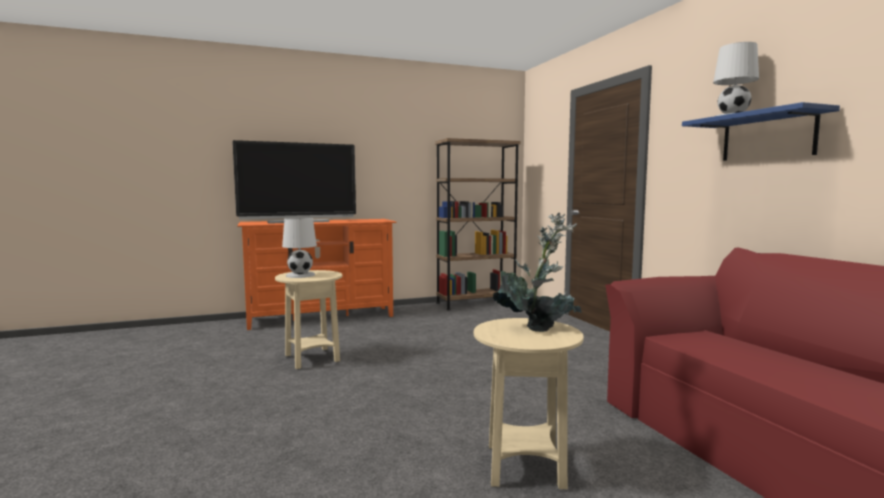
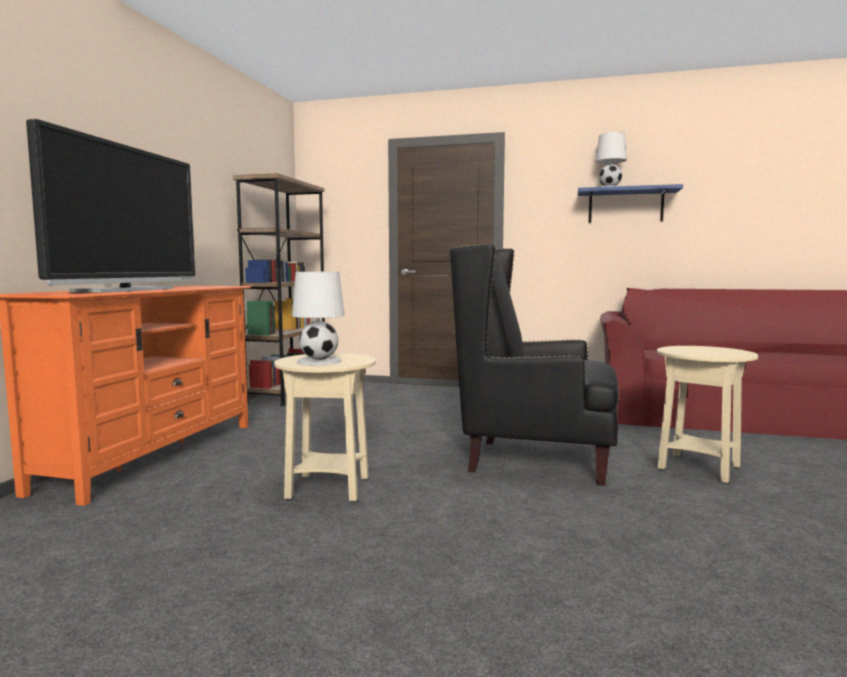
camera: 55 degrees left, 0 degrees up
potted plant [493,213,582,332] -> none
none -> black armchair [450,244,619,486]

